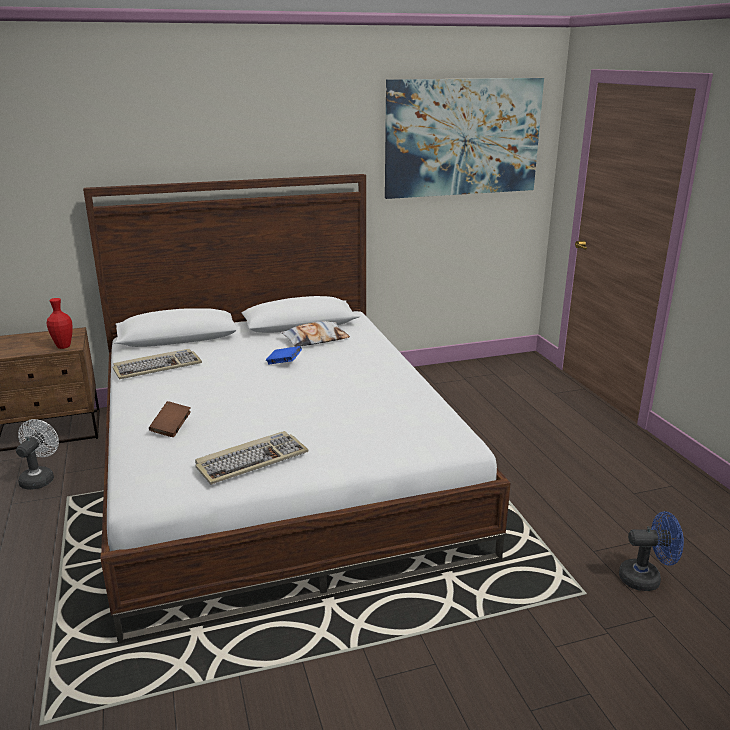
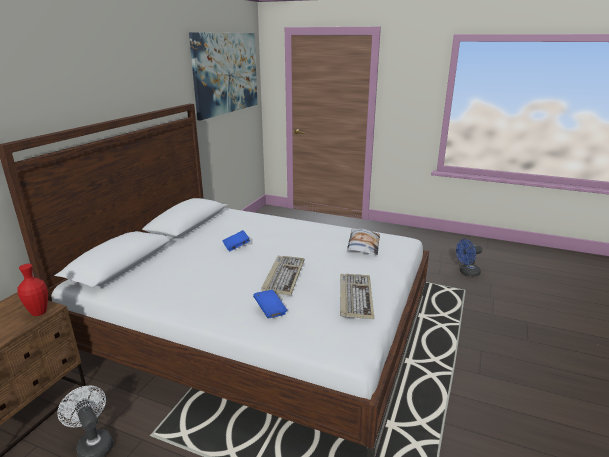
camera: 50 degrees left, 0 degrees up
keyboard [113,349,202,380] -> keyboard moved to [261,256,304,295]
brown book [149,401,191,437] -> blue book [253,289,287,318]
pillow [280,321,350,347] -> pillow moved to [347,228,380,255]
blue fan [619,511,684,591] -> blue fan turned 150 degrees counterclockwise [456,239,482,277]

